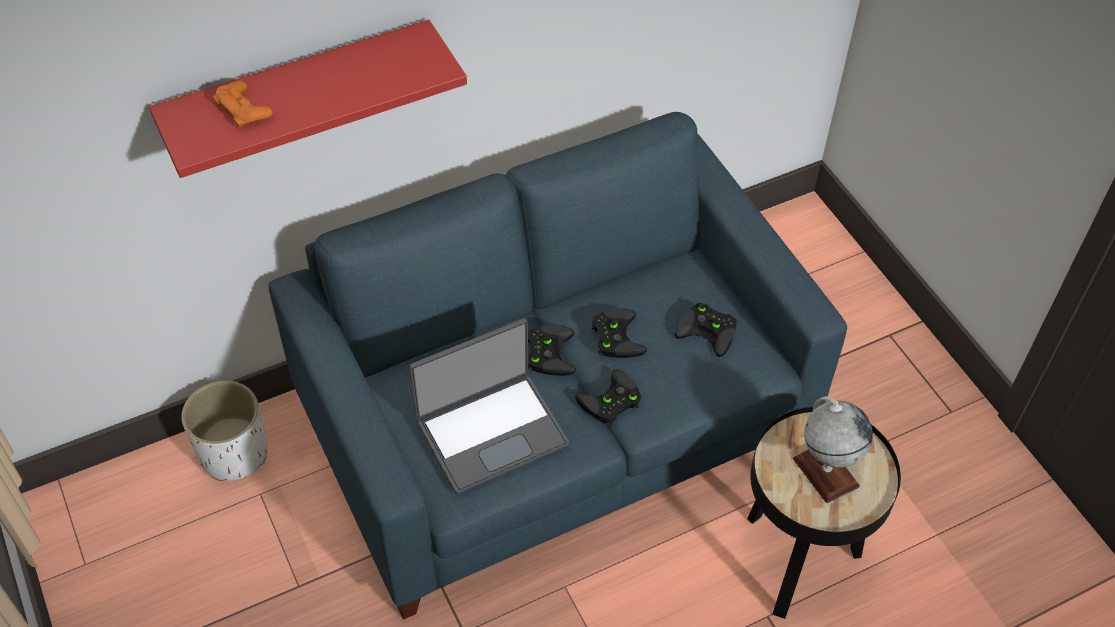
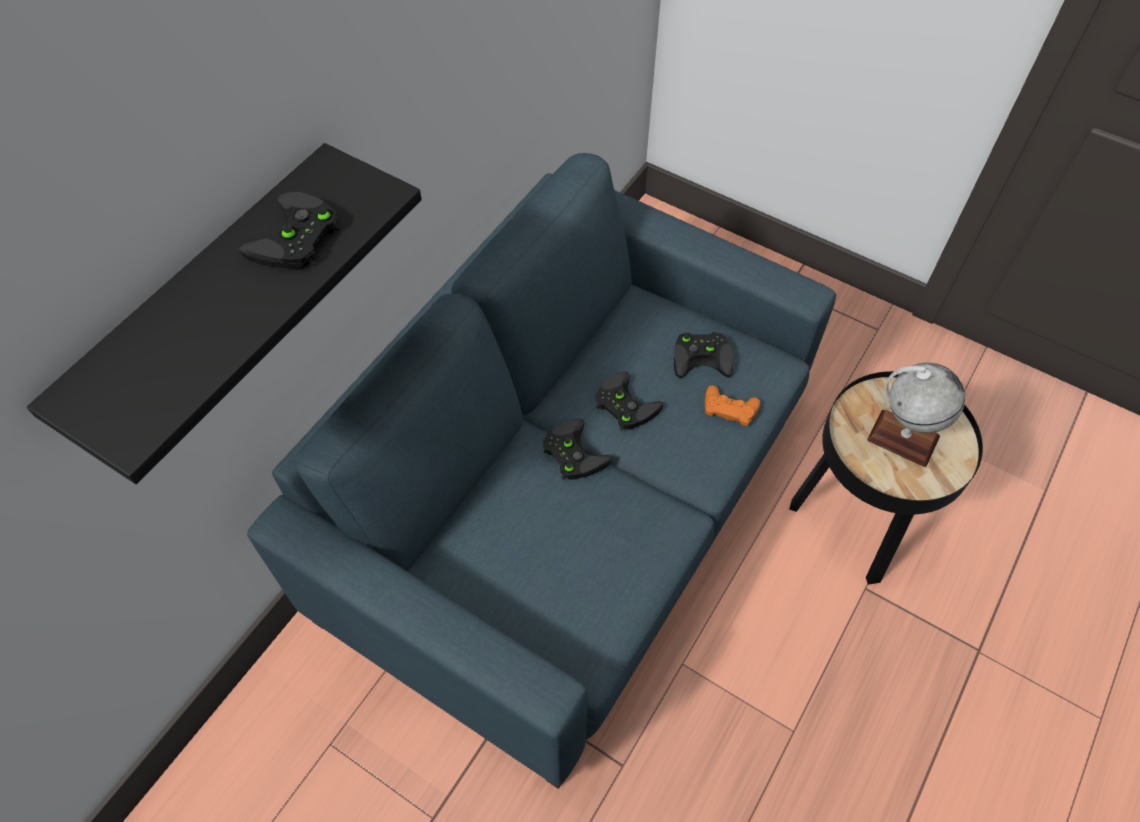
camera: 30 degrees left, 5 degrees up
red shelf [149,19,467,178] -> black shelf [27,143,422,484]
white planter [181,380,268,481] -> none
orange game controller [212,81,273,128] -> orange game controller moved to [705,385,761,426]
laptop [409,318,569,494] -> none
black game controller [575,369,641,425] -> black game controller moved to [239,192,341,269]

